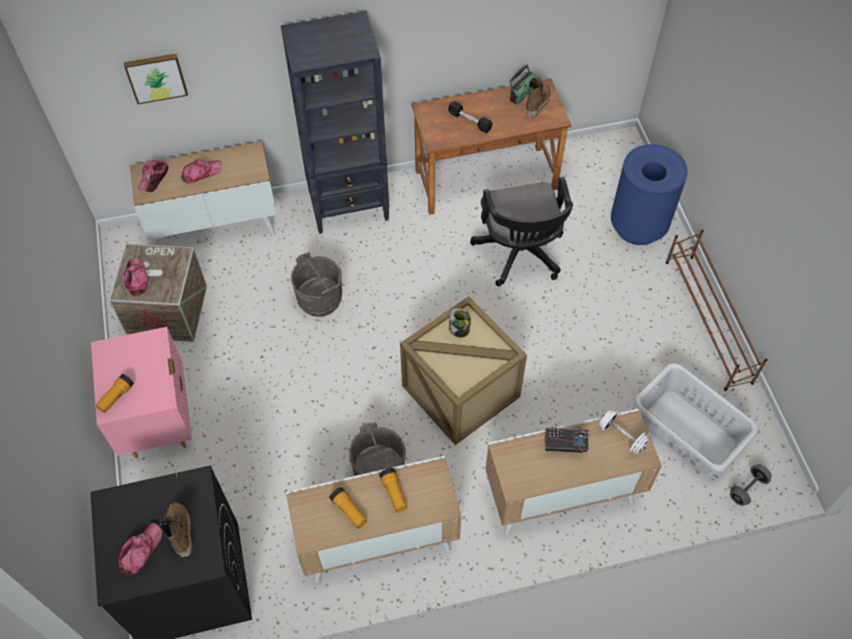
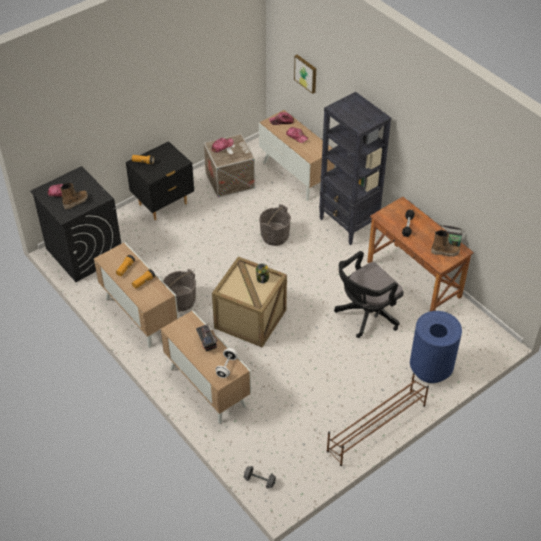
camera: 65 degrees right, 10 degrees down
pink nightstand [91,327,192,459] -> black nightstand [126,141,194,220]
grey laundry basket [634,363,758,474] -> none

